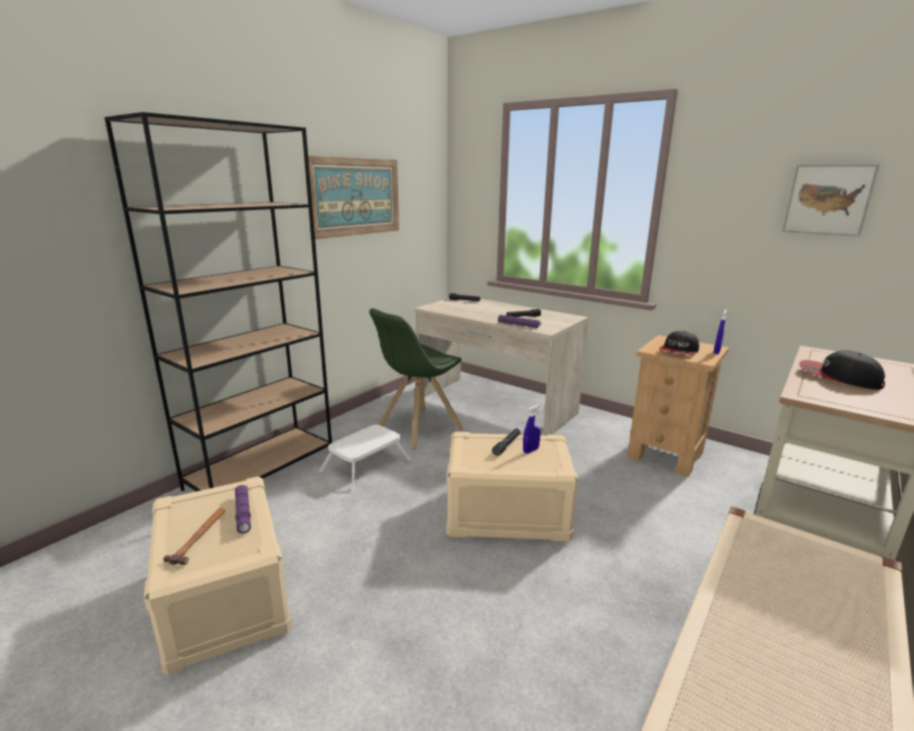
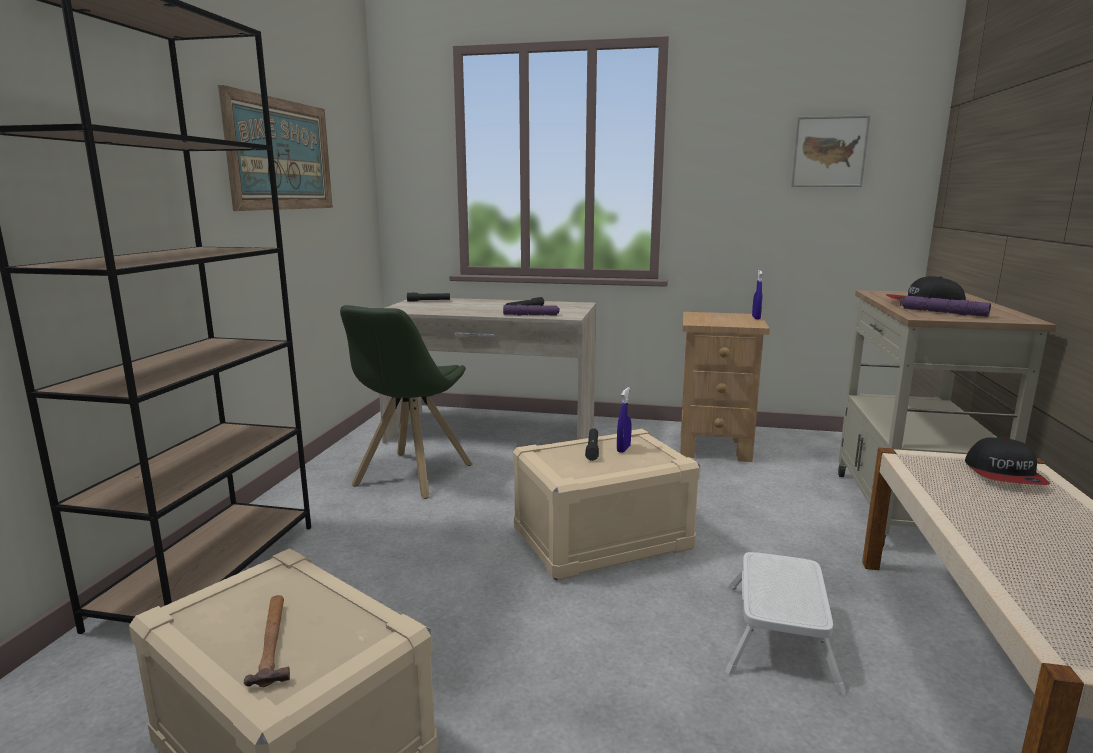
camera: 25 degrees left, 5 degrees down
purple flashlight [235,485,251,534] -> purple flashlight moved to [900,295,991,317]
white step ladder [319,425,411,491] -> white step ladder moved to [725,552,846,695]
cap [659,331,699,355] -> cap moved to [965,437,1050,485]

